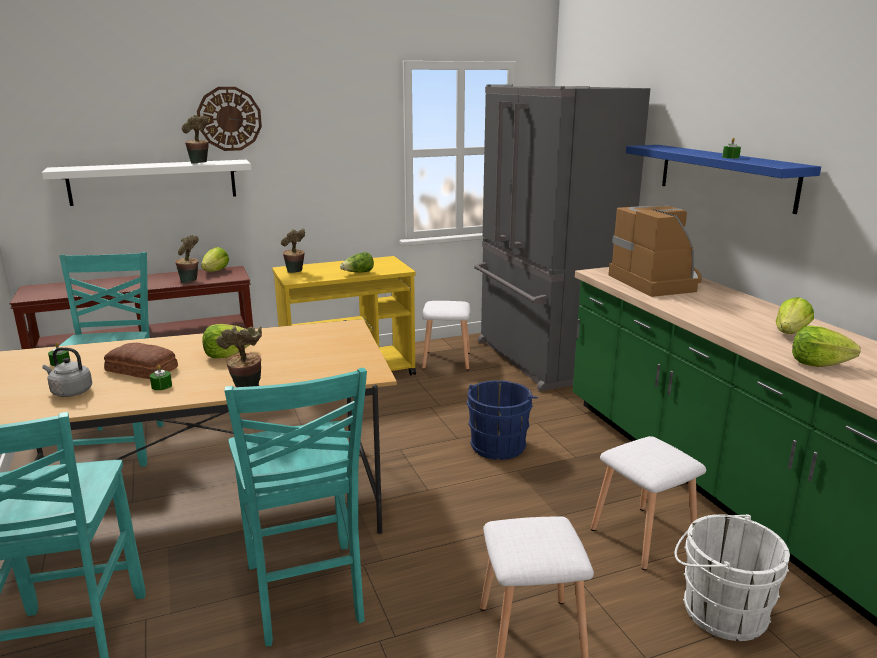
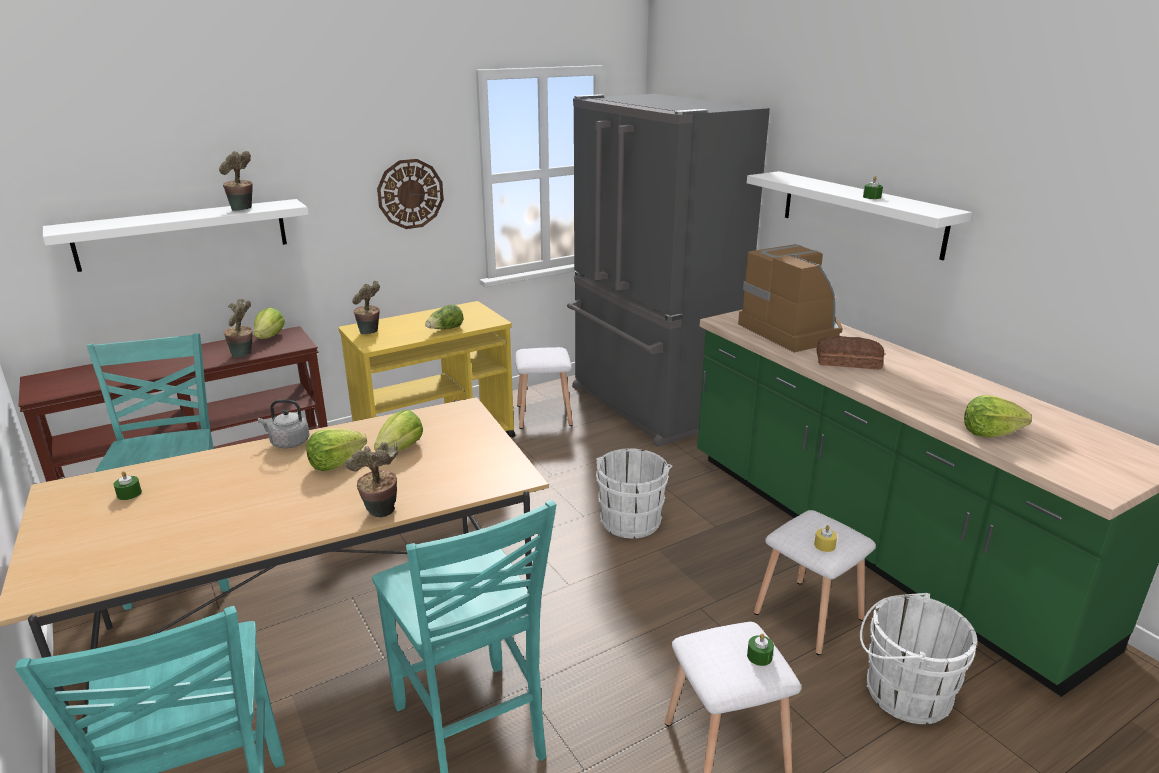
camera: 10 degrees left, 5 degrees up
grey kettle [43,347,92,397] -> grey kettle moved to [258,400,310,449]
bread [104,343,178,379] -> bread moved to [816,336,884,369]
green candle [150,365,172,390] -> green candle moved to [747,633,774,666]
wall clock [197,87,262,151] -> wall clock moved to [377,159,444,229]
blue bucket [467,380,538,460] -> white bucket [596,448,672,539]
blue shelf [626,145,821,214] -> white shelf [747,171,972,260]
lettuce [776,297,814,334] -> lettuce moved to [374,410,423,451]
none -> yellow candle [814,525,837,552]

